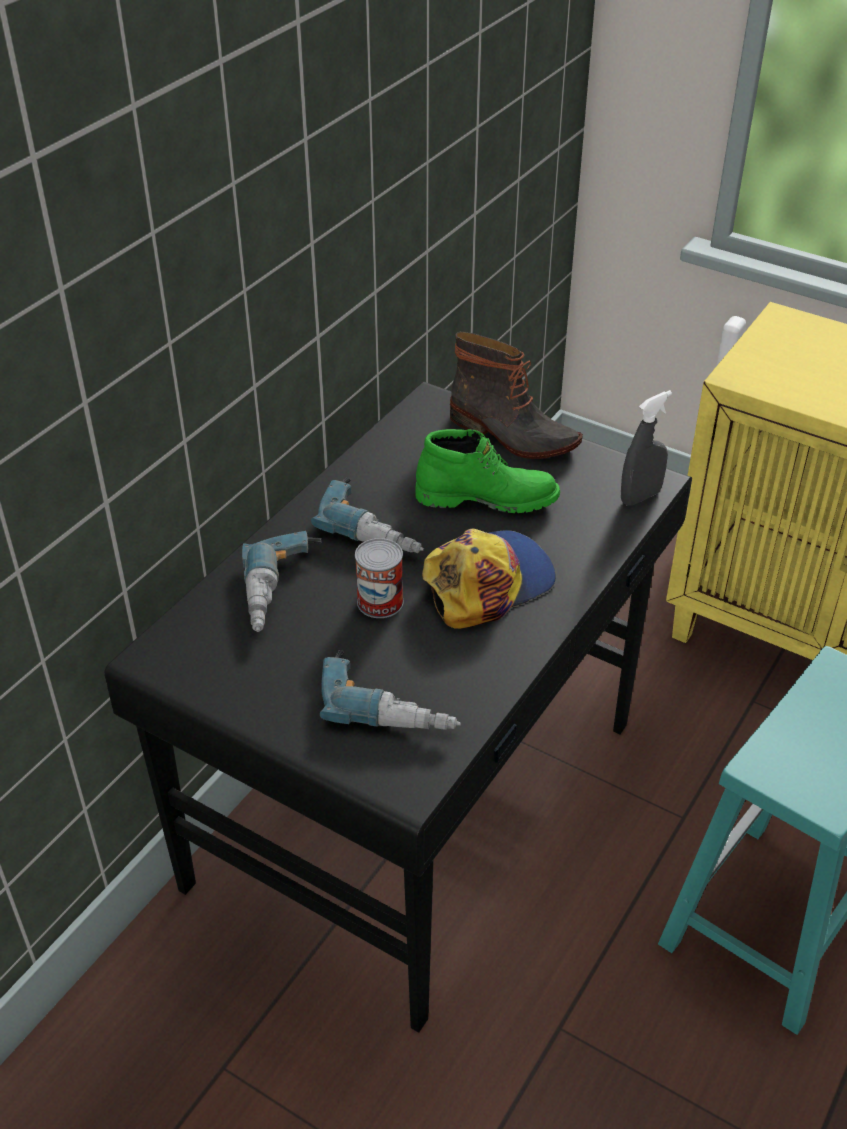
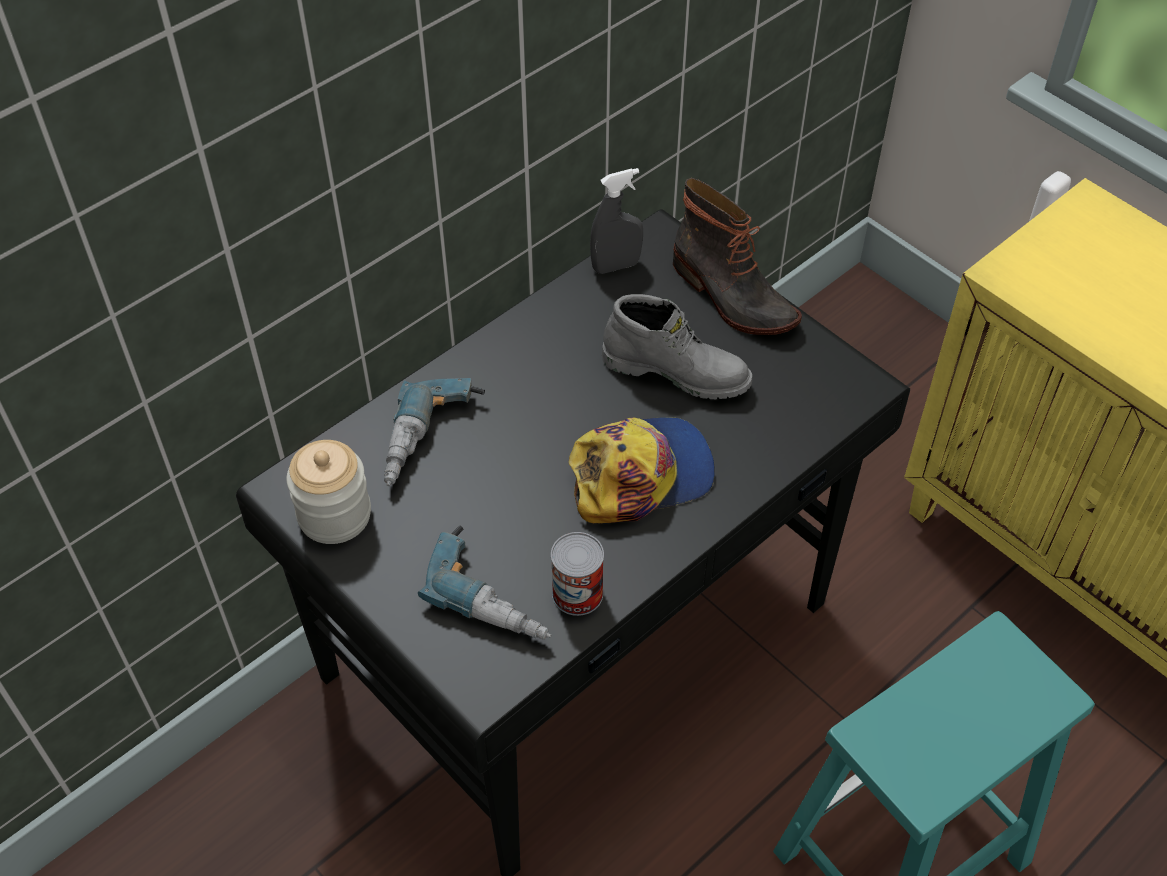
camera: 15 degrees right, 10 degrees up
power drill [311,477,424,553] -> none
can [355,538,404,618] -> can moved to [551,532,604,616]
green boot [415,429,560,513] -> grey boot [602,294,752,399]
grey spray bottle [621,390,672,506] -> grey spray bottle moved to [590,168,643,274]
none -> jar [286,440,371,544]

